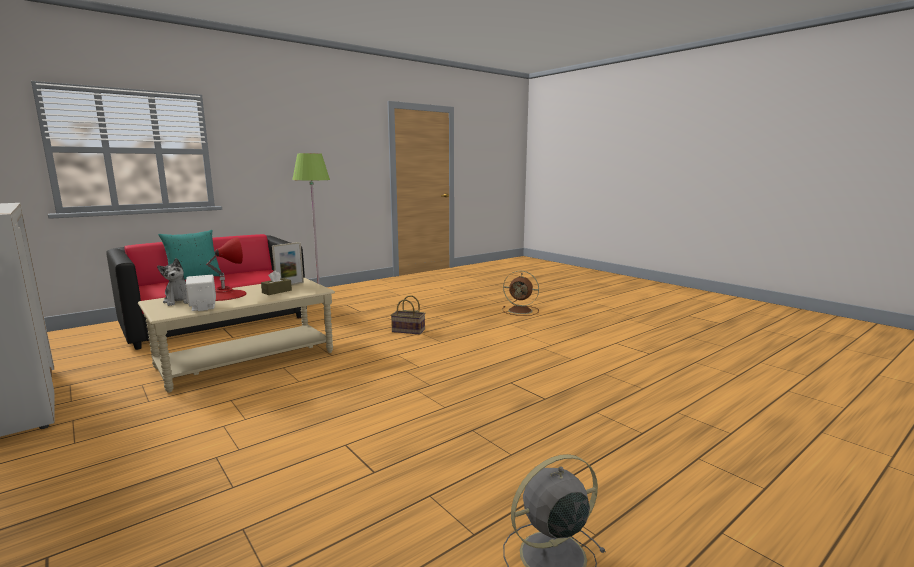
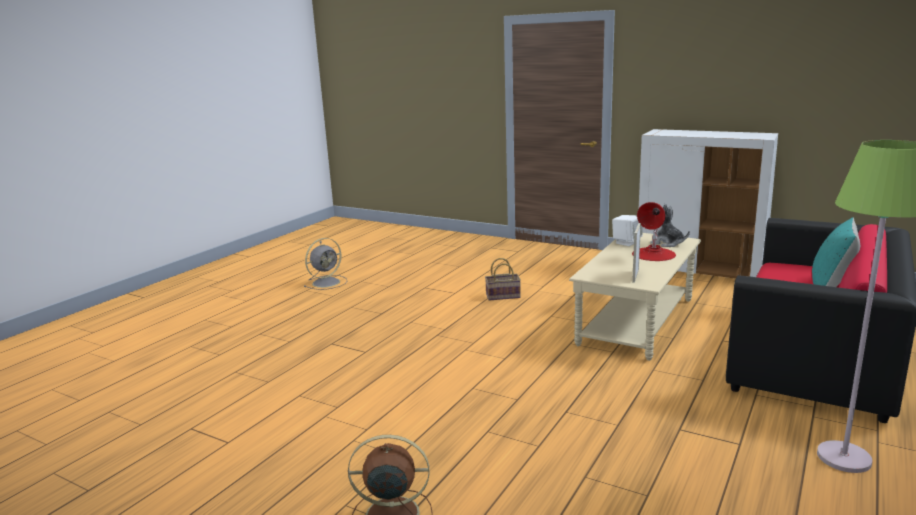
camera: 160 degrees right, 5 degrees up
brown tissue box [261,270,292,295] -> none
basket [391,295,425,335] -> basket moved to [485,258,521,300]

